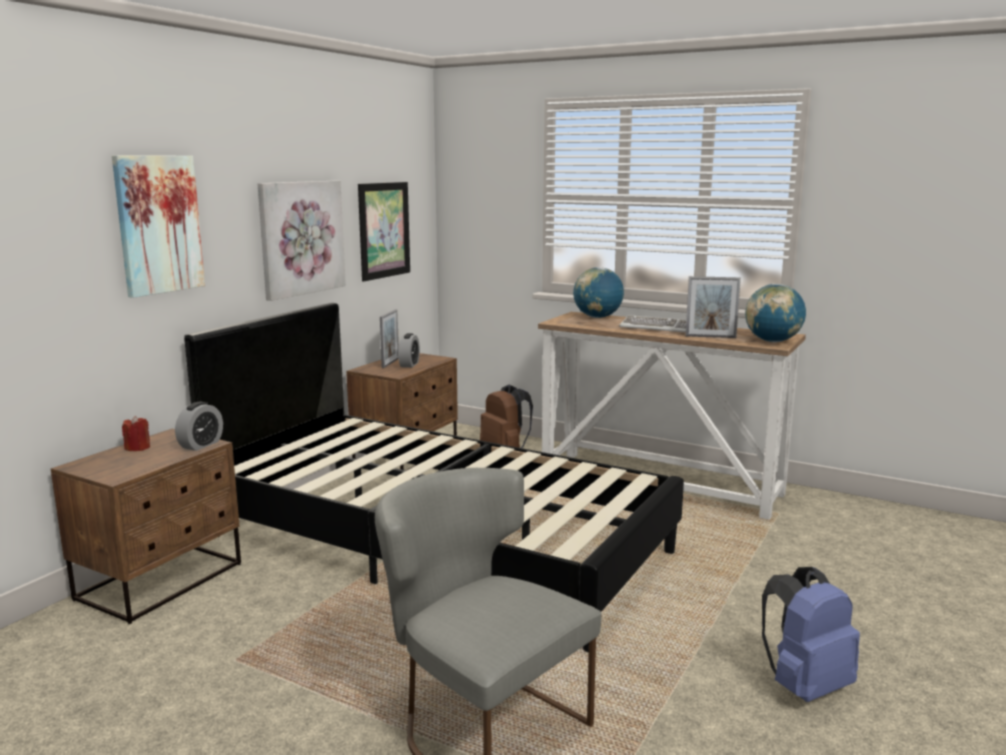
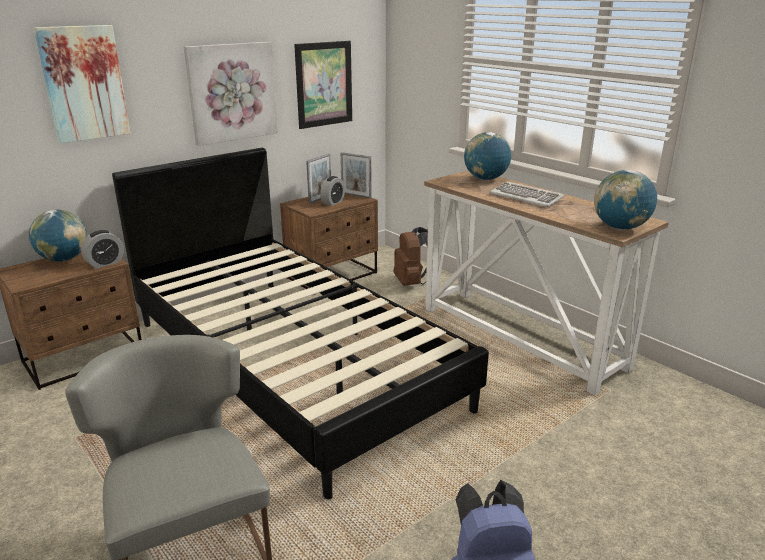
camera: 20 degrees right, 10 degrees up
red candle [122,416,150,451] -> globe [29,210,87,262]
picture frame [685,276,741,338] -> picture frame moved to [340,152,372,199]

